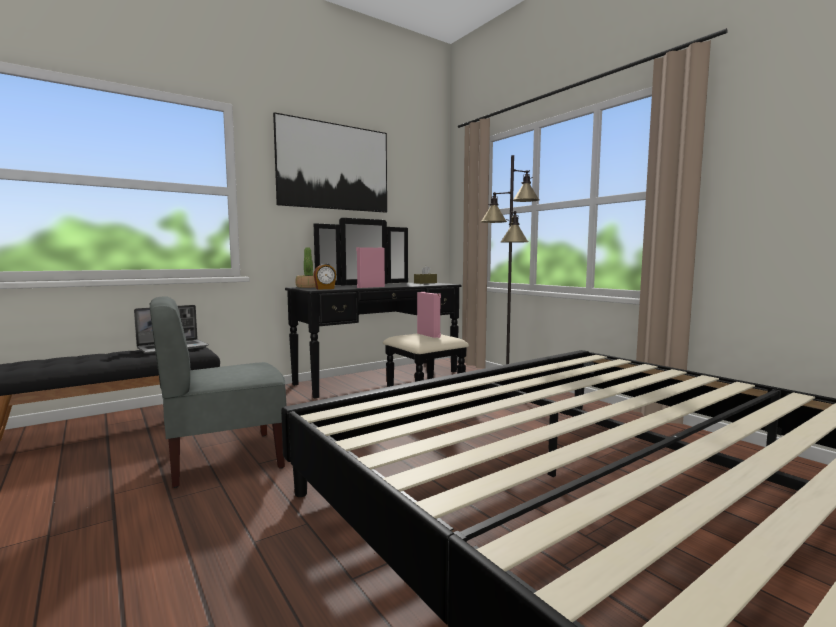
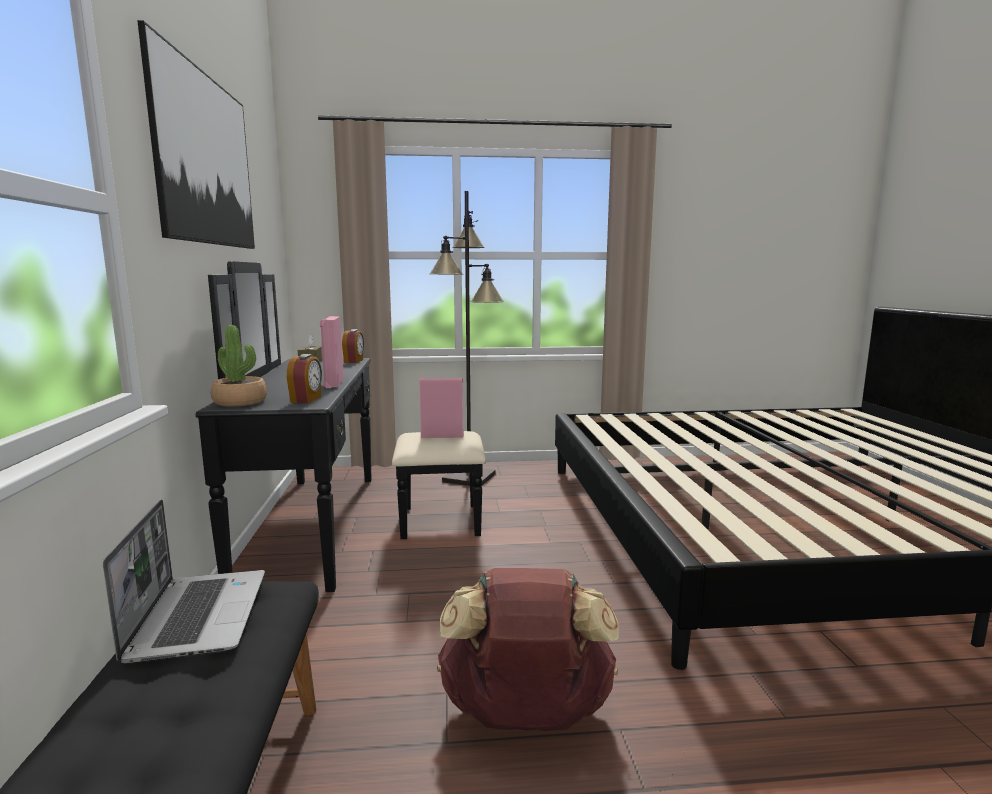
camera: 60 degrees left, 5 degrees up
grey chair [150,296,286,488] -> brown backpack [437,568,619,731]
none -> alarm clock [342,329,364,363]

